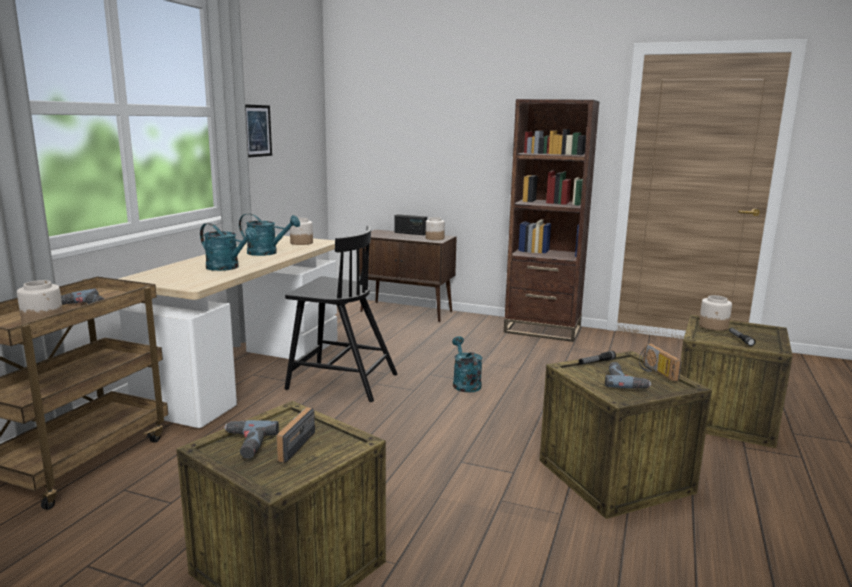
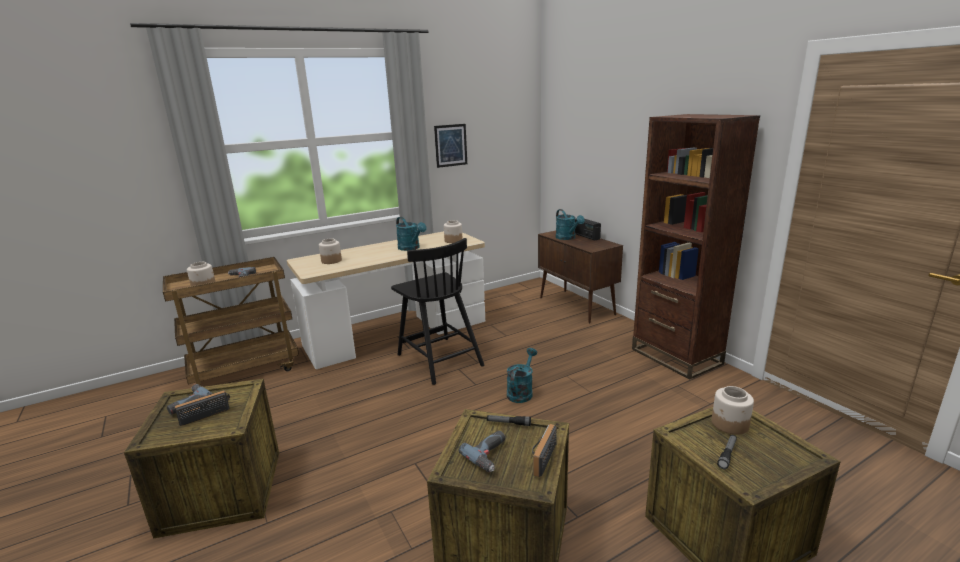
camera: 40 degrees right, 5 degrees up
turquoise watering can [200,223,258,271] -> turquoise watering can moved to [556,209,585,240]
jar [426,217,445,240] -> jar moved to [319,238,342,264]

